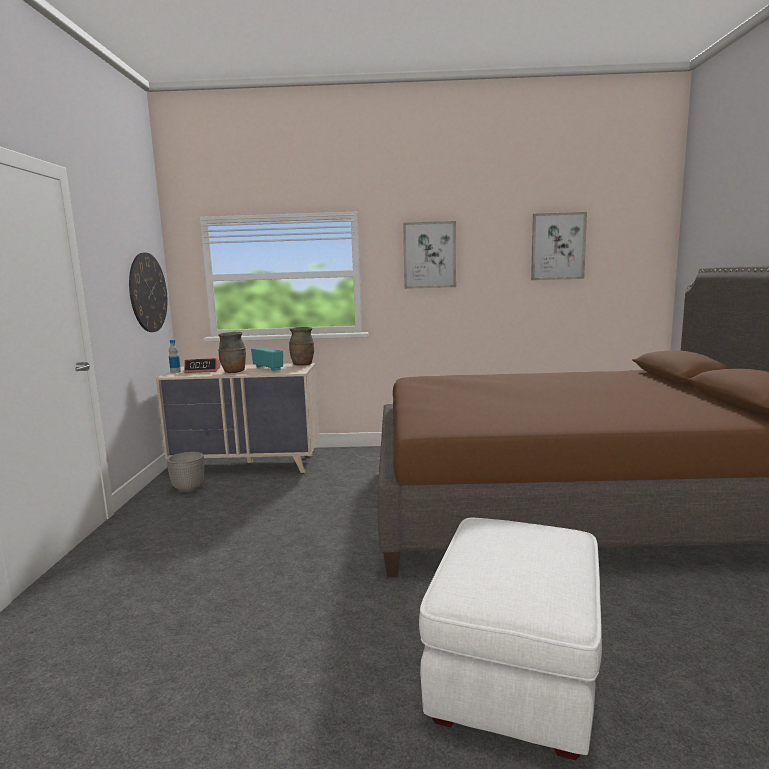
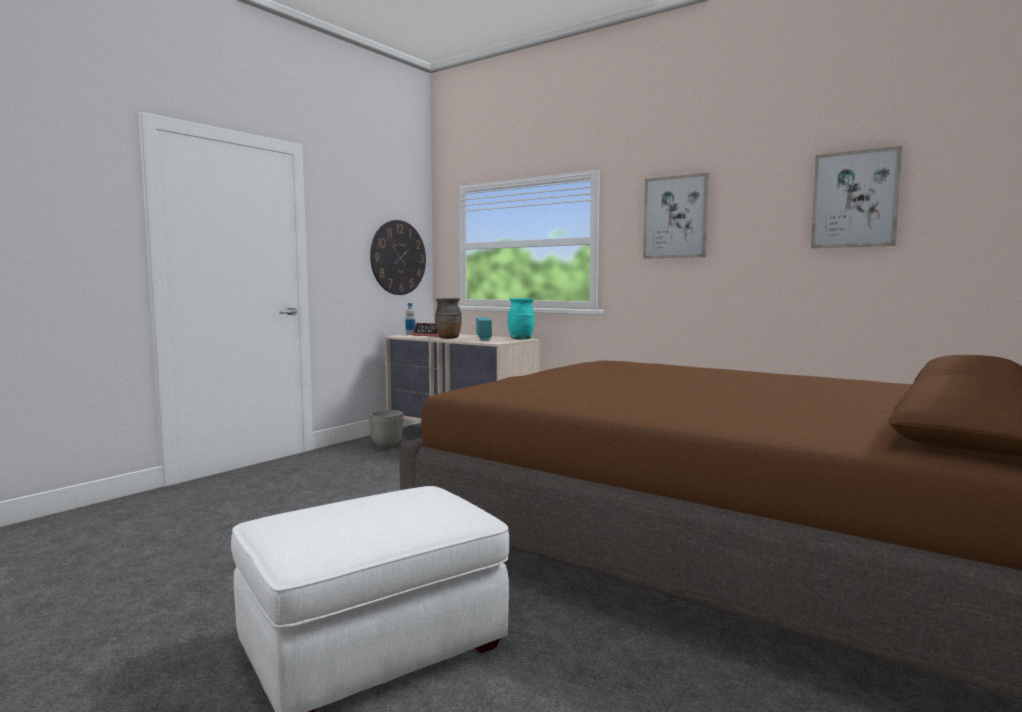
camera: 35 degrees right, 5 degrees down
brown vase [289,327,314,366] -> turquoise vase [508,298,535,339]

